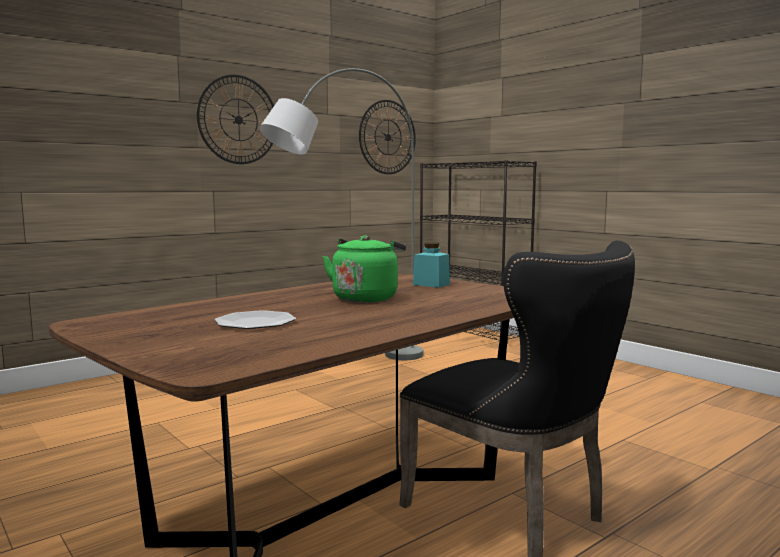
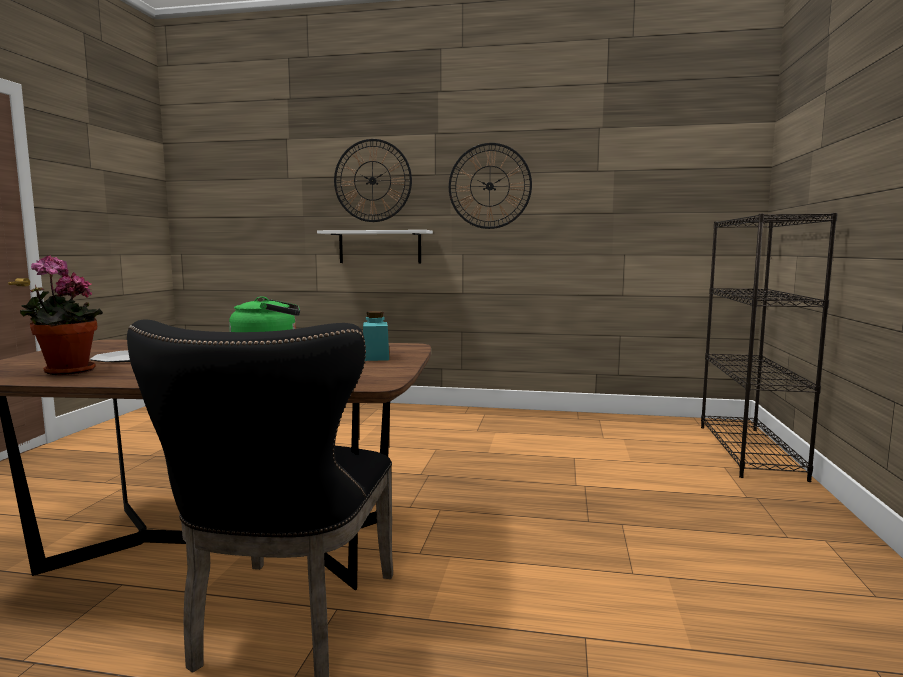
camera: 50 degrees right, 0 degrees up
grey floor lamp [260,68,423,360] -> none
wall clock [359,100,416,174] -> wall clock moved to [334,139,412,222]
none -> potted plant [20,255,103,375]
none -> white shelf [317,230,433,263]

